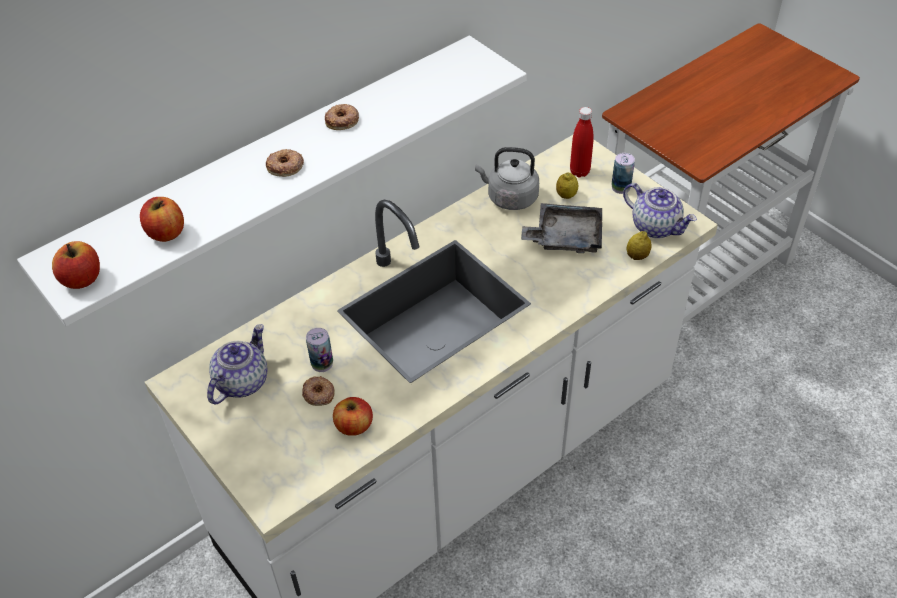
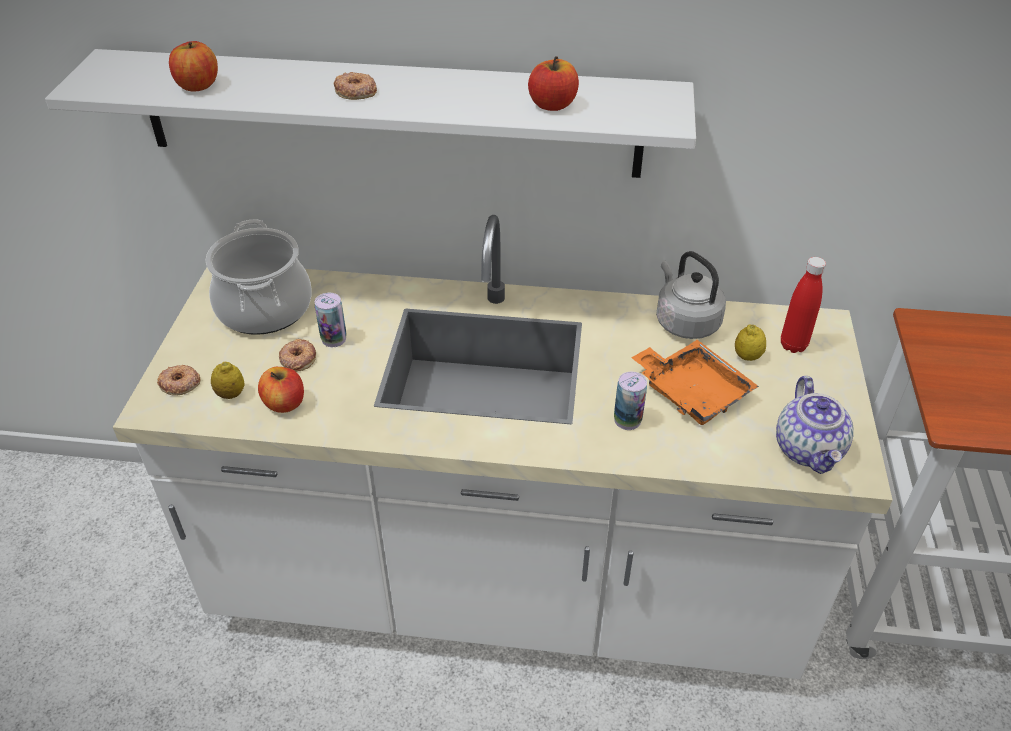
camera: 45 degrees right, 5 degrees down
apple [52,241,100,289] -> apple moved to [528,56,579,111]
teapot [207,324,267,404] -> cooking pot [205,219,312,335]
donut [325,104,359,130] -> donut moved to [157,365,200,396]
grey tray [521,203,602,253] -> orange tray [631,340,759,425]
can [612,153,635,194] -> can moved to [614,372,647,430]
lemon [627,231,651,260] -> lemon moved to [211,362,244,399]

